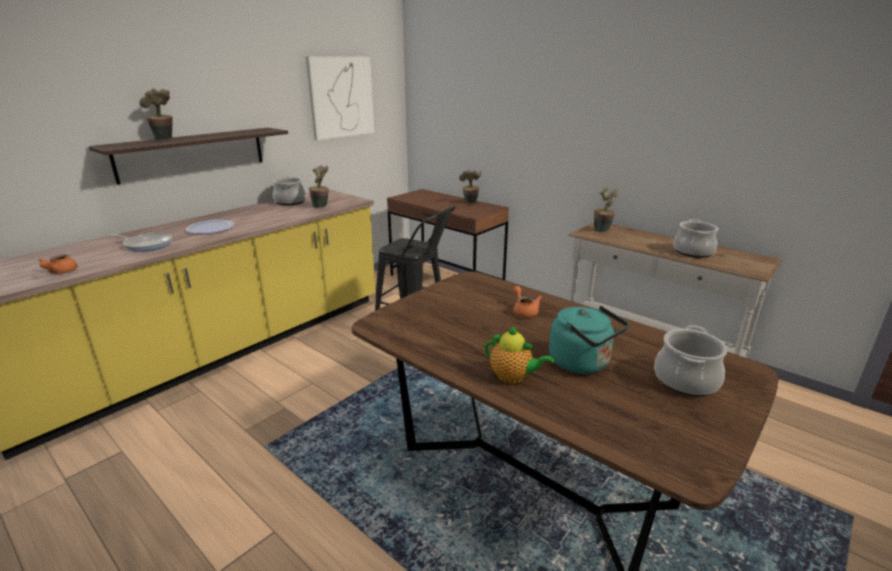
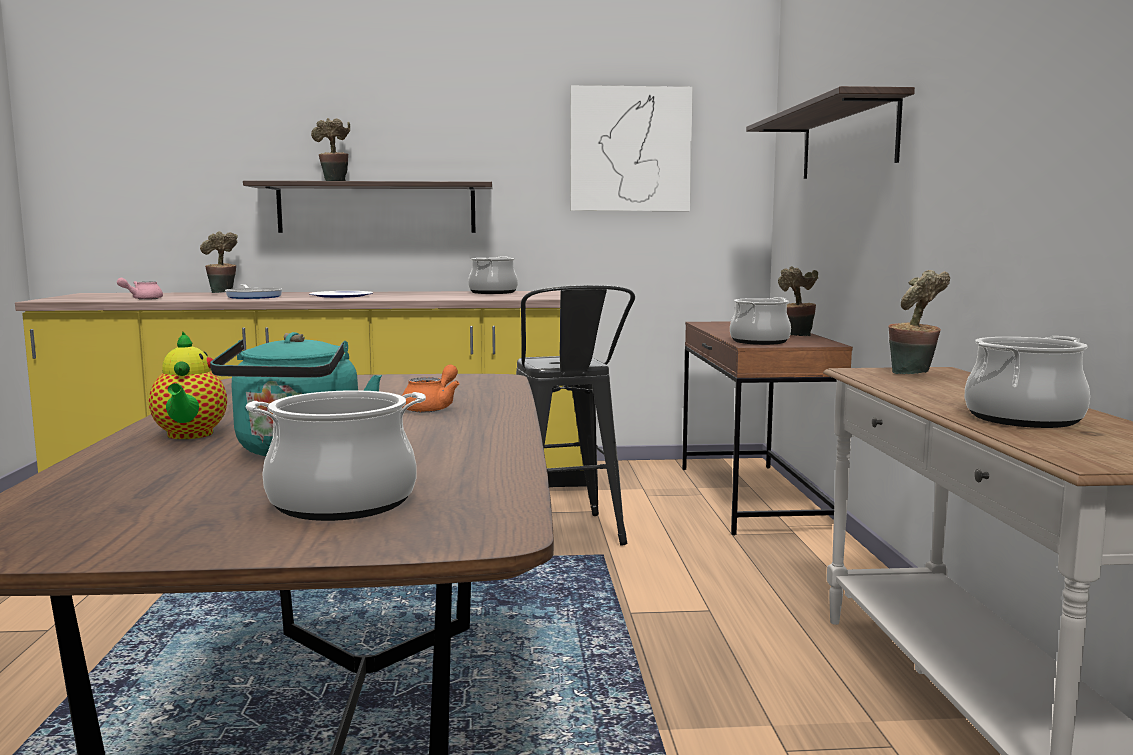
camera: 45 degrees right, 15 degrees down
orange teapot [39,254,78,274] -> pink teapot [117,278,163,300]
potted plant [309,166,329,208] -> potted plant moved to [200,231,238,293]
none -> cooking pot [730,297,791,345]
none -> shelf [746,86,915,179]

